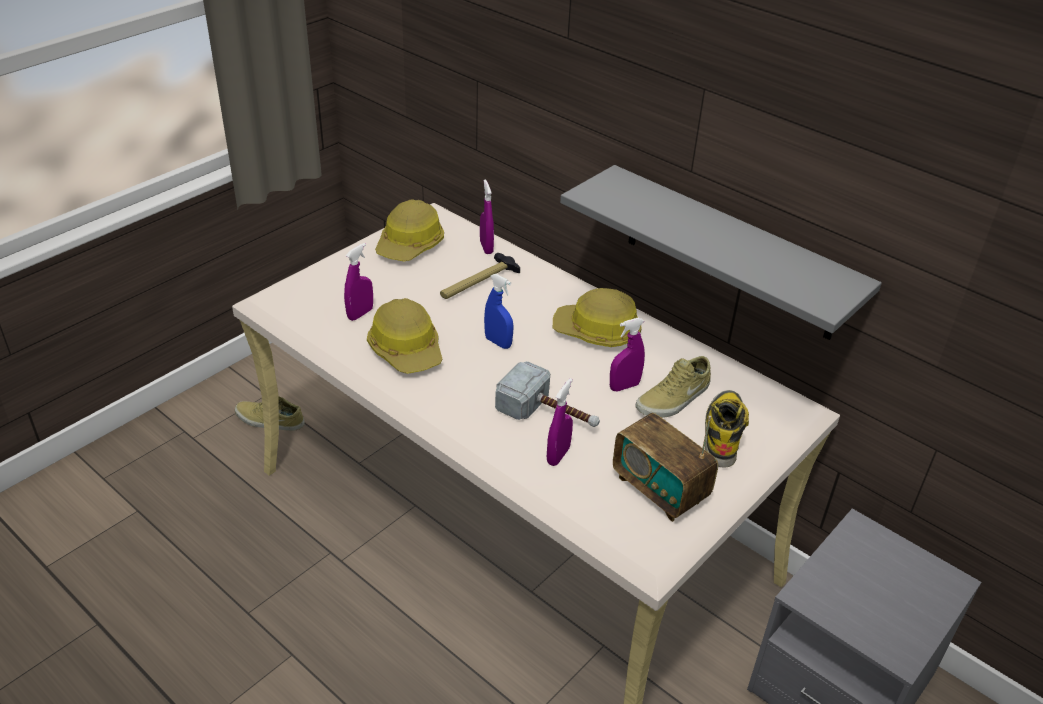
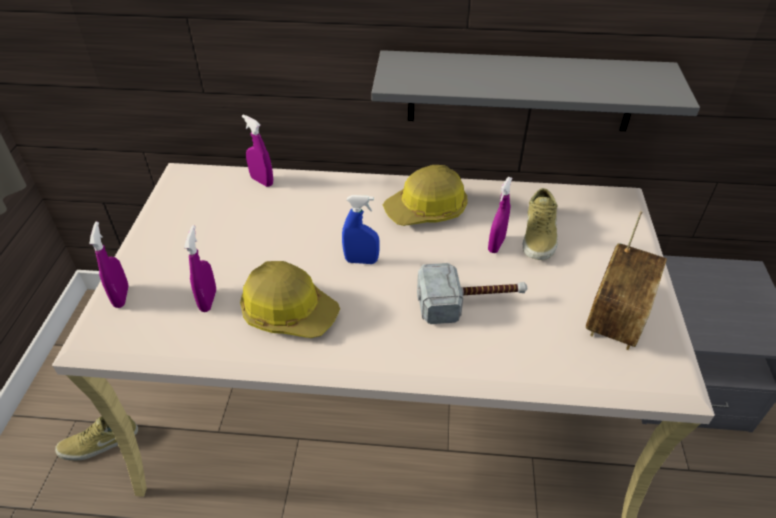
camera: 35 degrees left, 5 degrees up
hard hat [375,199,444,261] -> none
hammer [440,253,520,299] -> none
purple spray bottle [547,378,573,466] -> purple spray bottle moved to [90,222,129,308]
radio [613,413,718,522] -> radio turned 75 degrees counterclockwise [586,211,667,350]
boot [705,390,749,468] -> none

